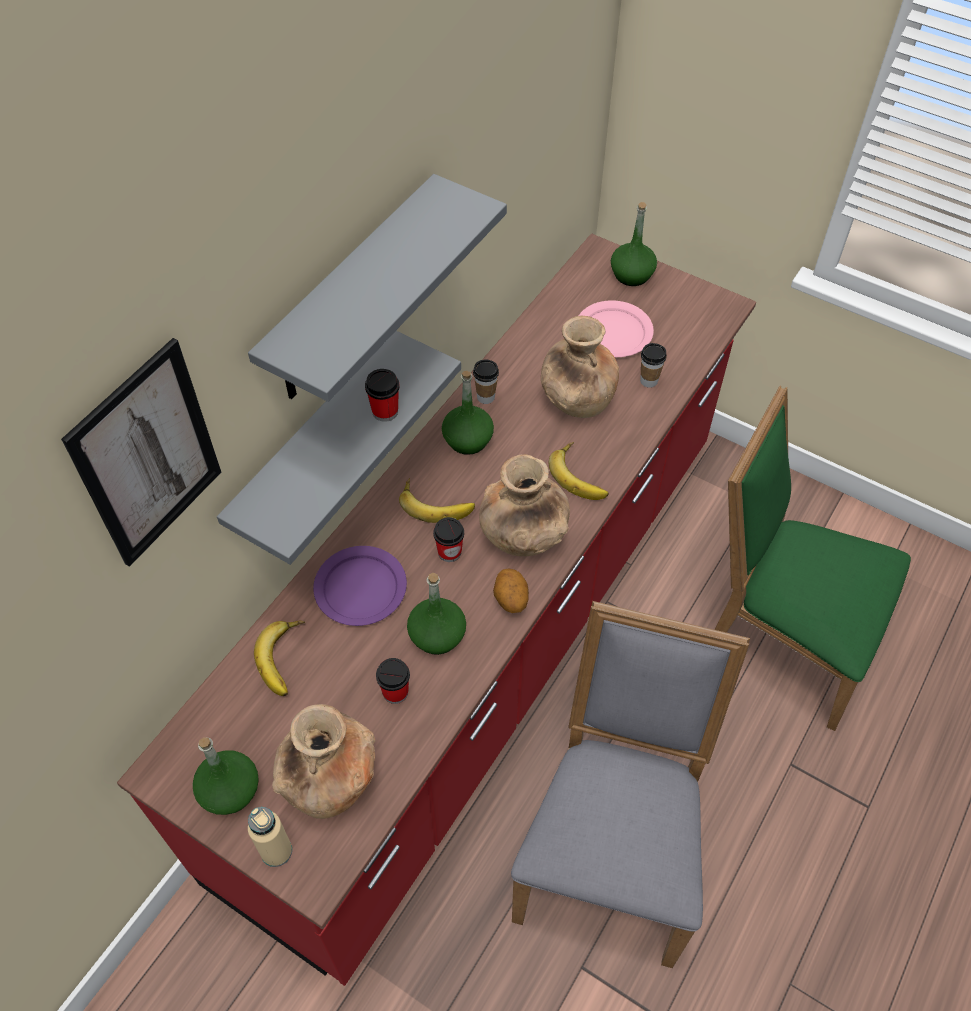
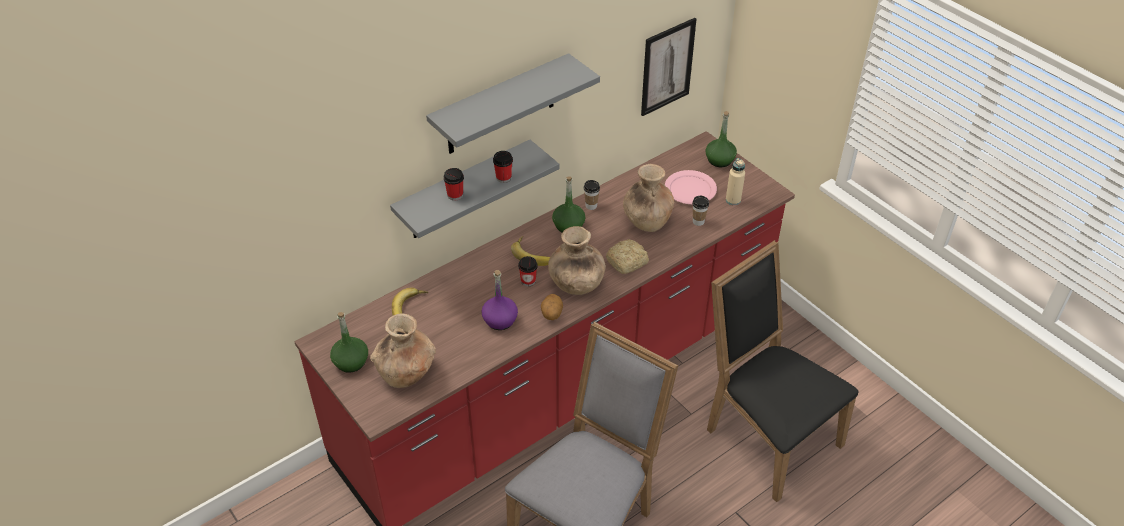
camera: 20 degrees right, 10 degrees down
picture [61,338,221,567] -> picture moved to [641,18,696,116]
beige bottle [248,807,292,867] -> beige bottle moved to [726,158,745,205]
purple plate [313,546,407,626] -> none
cup [376,658,410,704] -> cup moved to [443,168,464,201]
green bottle [407,573,466,655] -> purple bottle [482,270,518,330]
banana [549,442,609,500] -> bread [606,239,649,274]
green chair [715,386,911,731] -> black chair [707,240,859,502]

